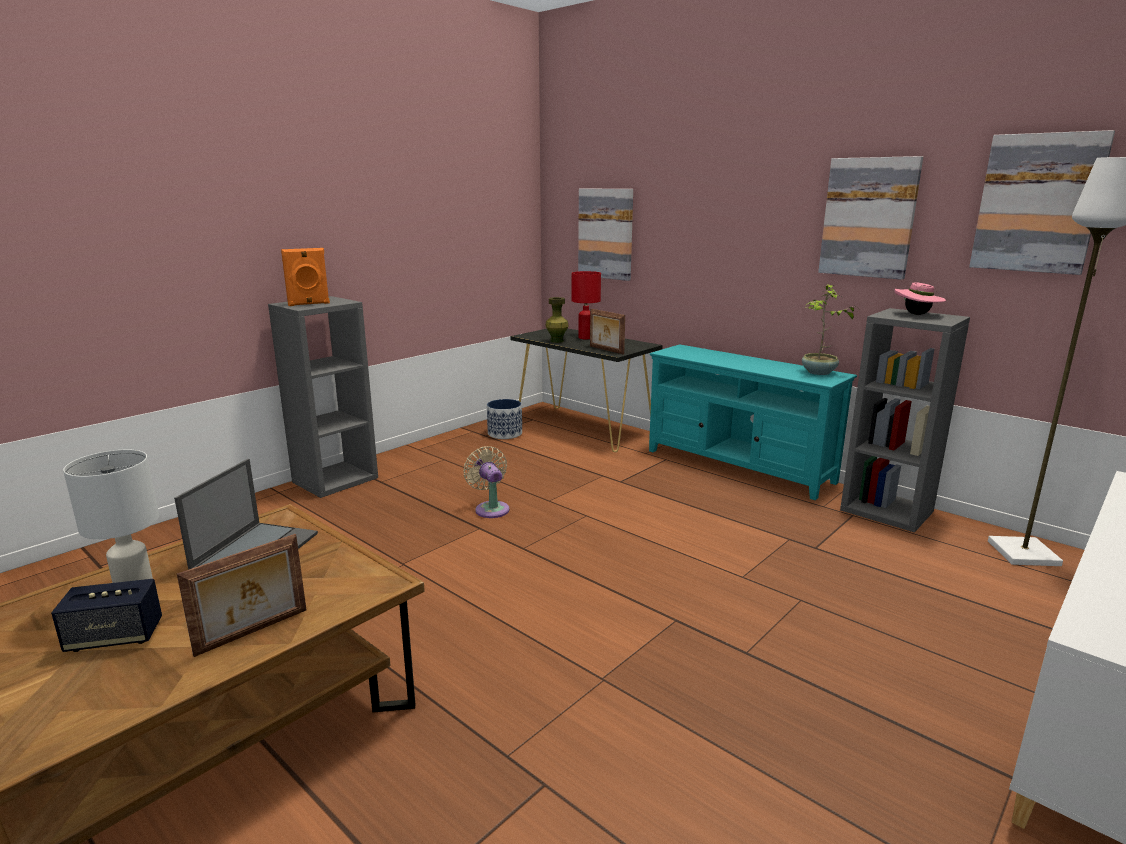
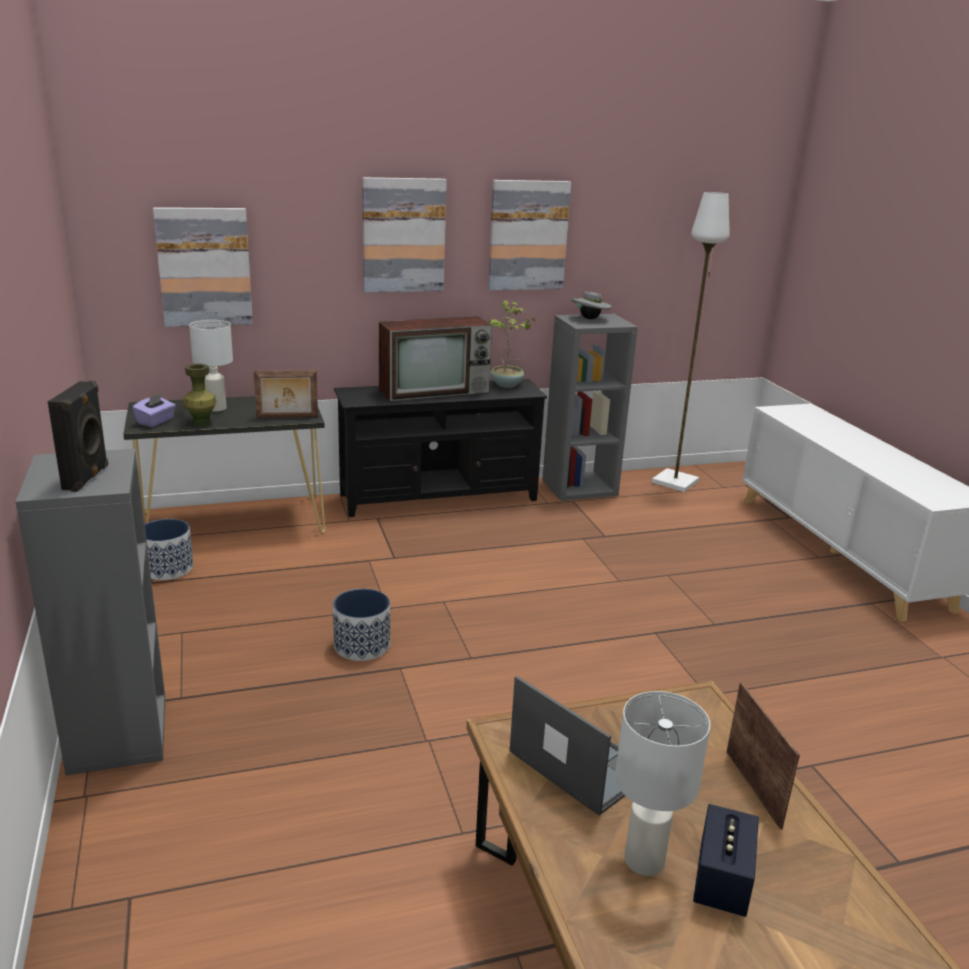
camera: 60 degrees left, 5 degrees up
orange speaker [281,248,330,306] -> black speaker [48,381,108,492]
beige fan [463,446,510,518] -> planter [333,588,390,661]
red table lamp [571,271,601,339] -> white table lamp [189,320,233,412]
turquoise tv stand [649,344,857,500] -> black tv stand [334,379,547,517]
pink hat [894,282,946,315] -> grey hat [571,292,612,319]
picture [969,130,1115,275] -> picture moved to [362,177,447,293]
none -> purple tissue box [132,393,176,427]
none -> television [379,316,492,401]

